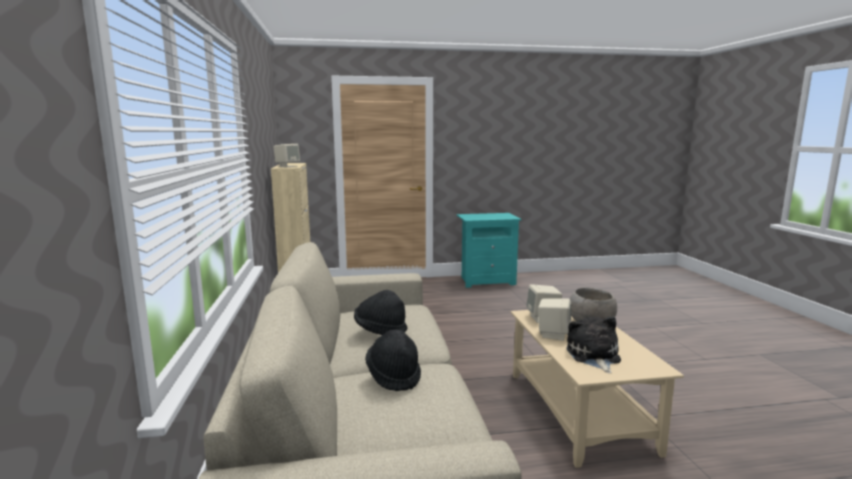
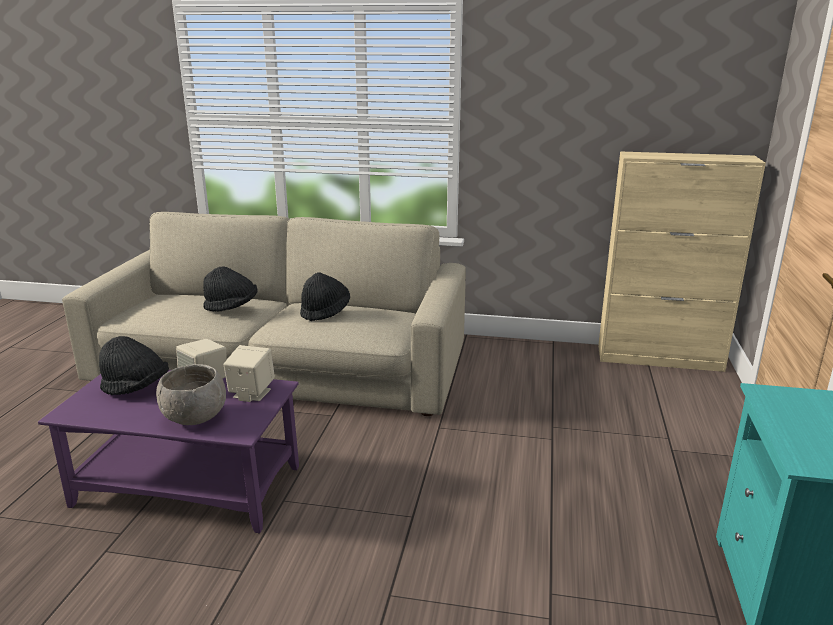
camera: 110 degrees right, 10 degrees up
beige speaker [273,144,300,167] -> none
beige coffee table [511,310,684,468] -> purple coffee table [38,370,299,533]
plush toy [567,316,621,373] -> black hat [99,336,169,395]

